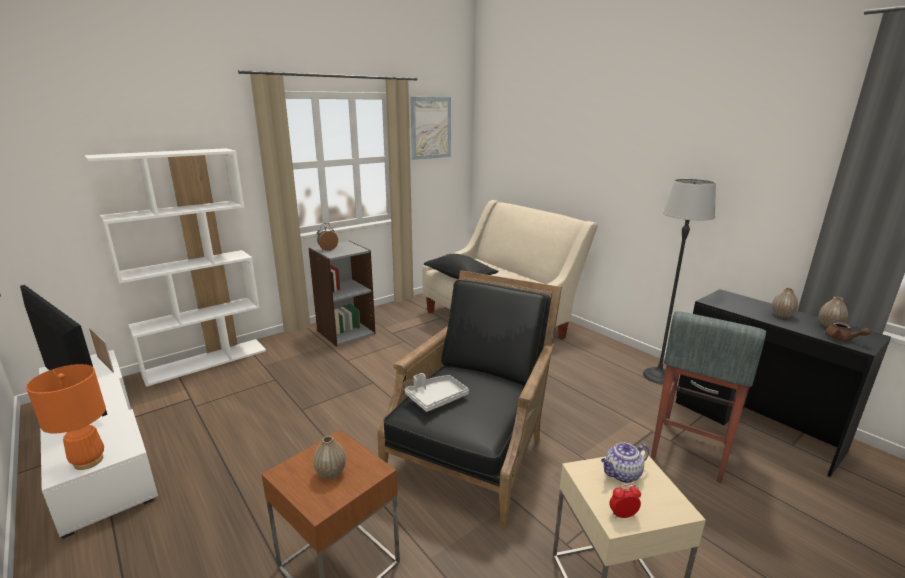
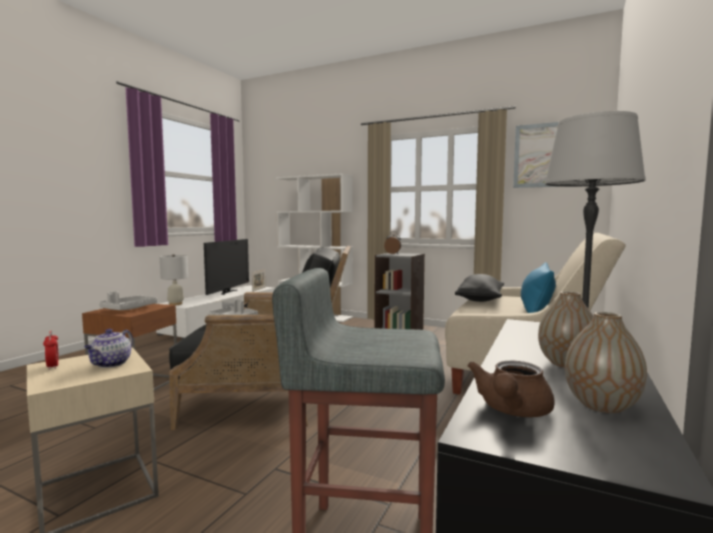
camera: 65 degrees right, 15 degrees down
orange table lamp [26,364,106,470] -> white table lamp [160,254,188,305]
vase [313,436,346,479] -> grey tray [99,291,157,310]
teapot [601,442,649,483] -> teapot turned 120 degrees counterclockwise [84,329,133,368]
none -> blue pillow [521,262,556,313]

